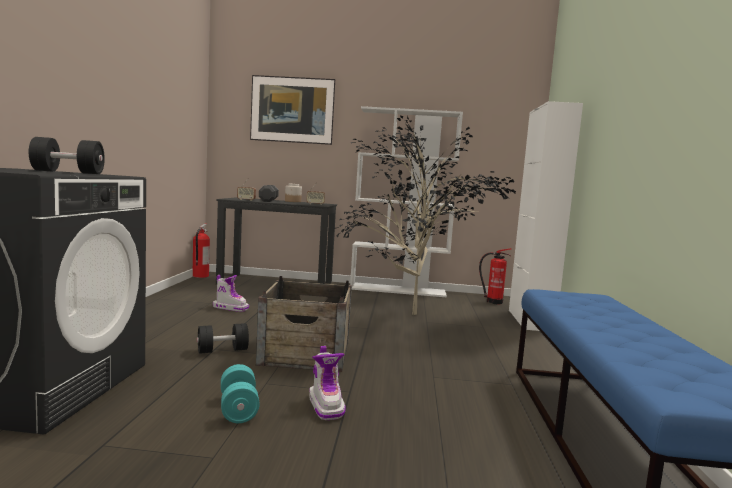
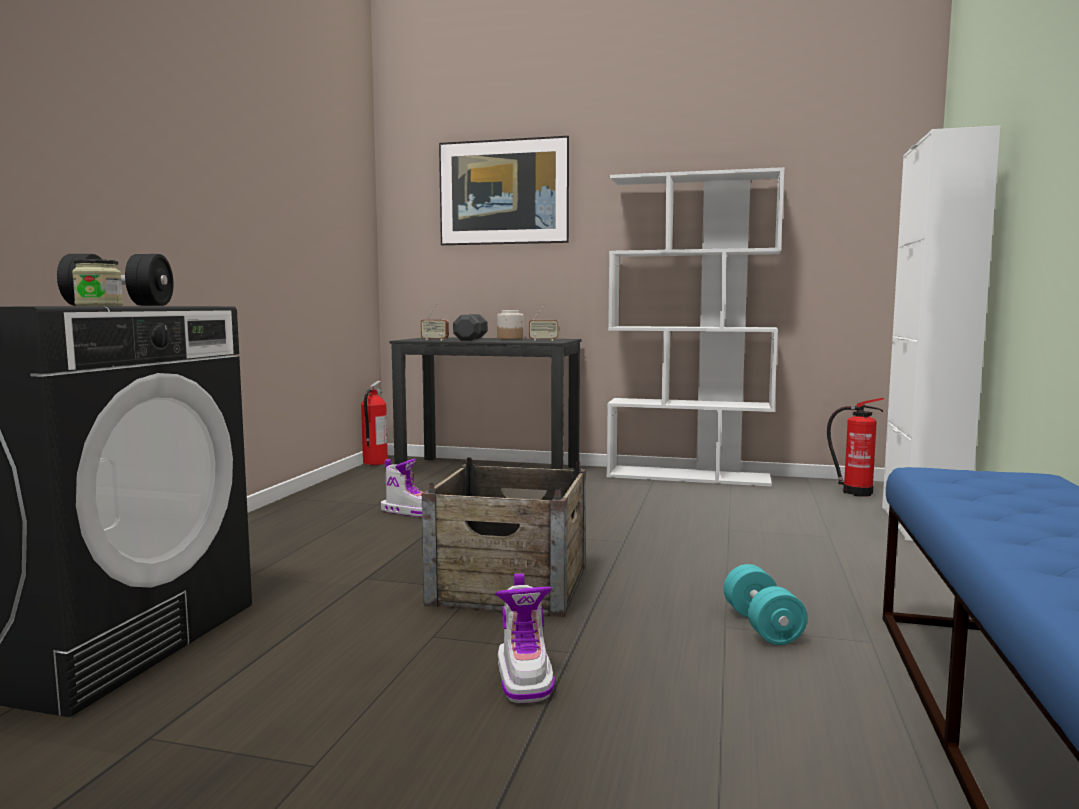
camera: 10 degrees right, 0 degrees up
black dumbbell [197,323,249,354] -> none
turquoise dumbbell [221,364,260,423] -> turquoise dumbbell moved to [724,564,807,645]
potted plant [334,115,516,315] -> none
none -> jar [72,259,123,306]

